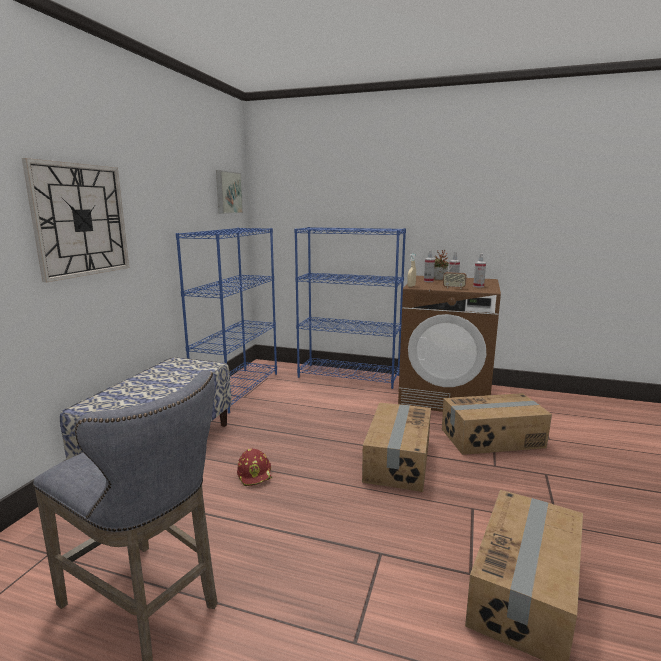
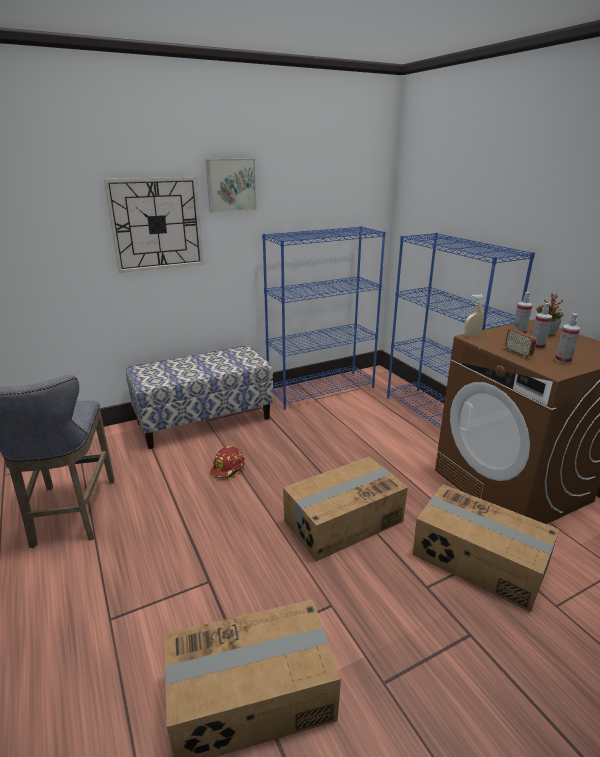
camera: 45 degrees right, 10 degrees up
picture [216,170,243,214] -> picture moved to [206,159,257,213]

